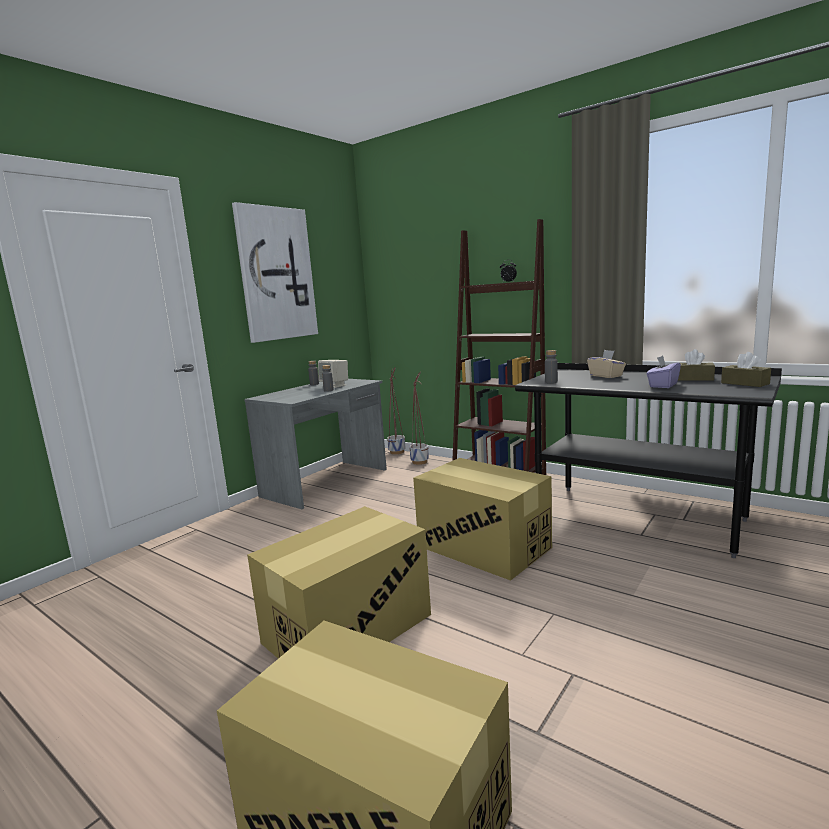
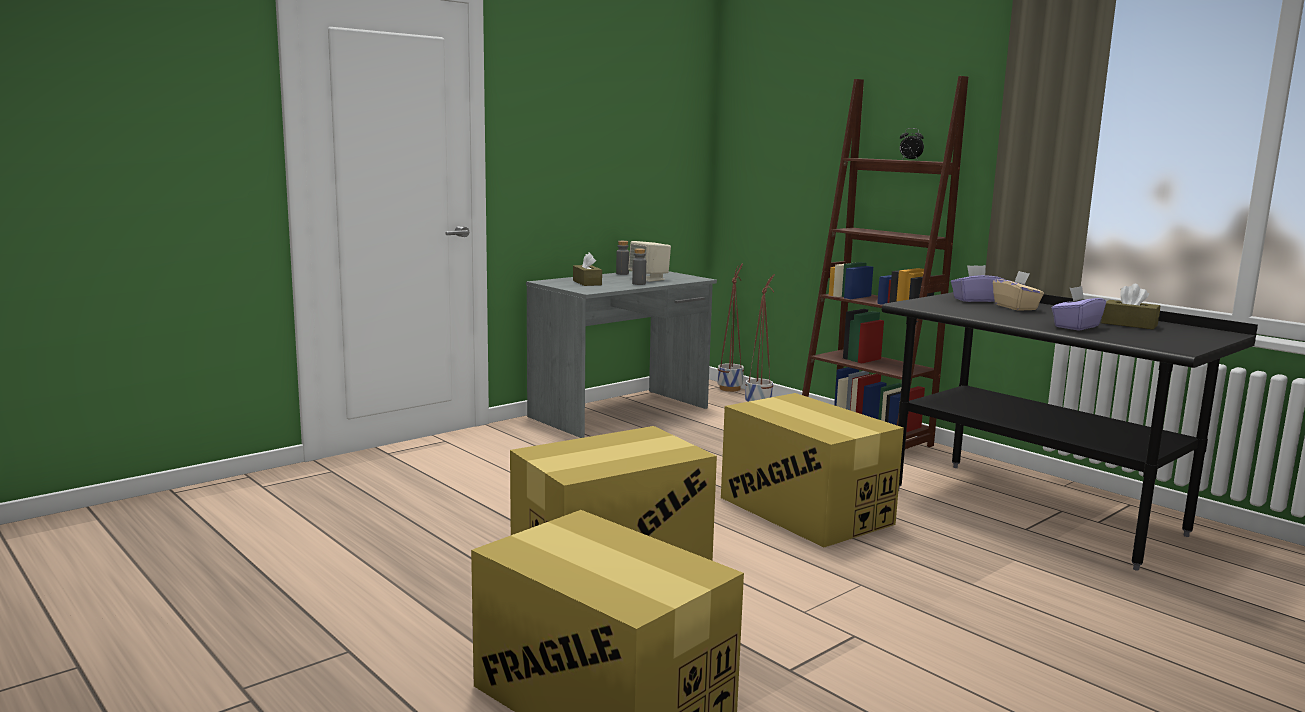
camera: 10 degrees right, 0 degrees up
picture [232,202,318,343] -> none
grey bottle [545,350,558,383] -> none
brown tissue box [721,352,771,387] -> brown tissue box moved to [573,252,602,286]
none -> purple tissue box [951,265,1003,302]

